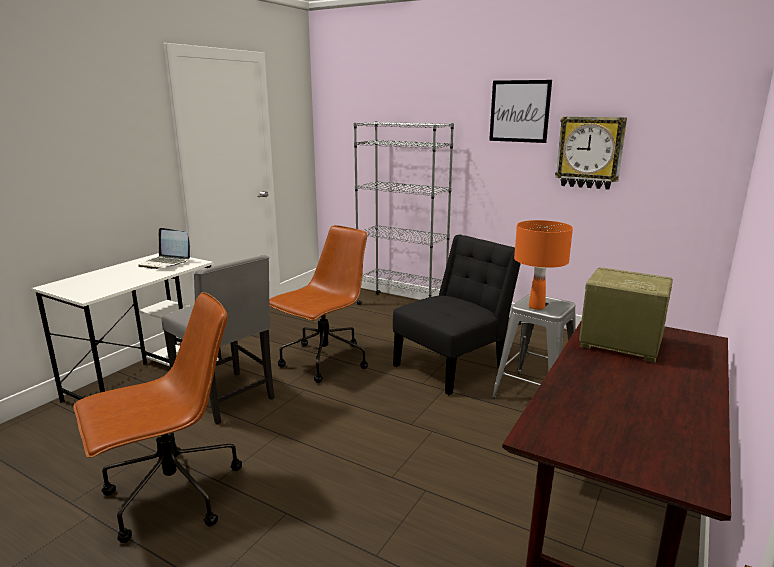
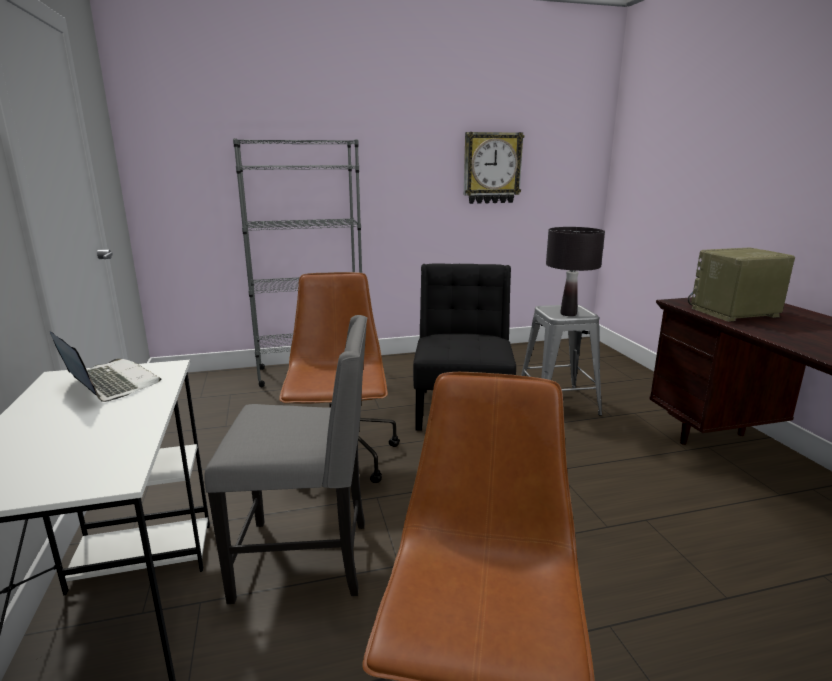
camera: 45 degrees left, 0 degrees up
laptop [138,228,190,269] -> laptop turned 120 degrees counterclockwise [50,331,161,402]
picture [489,80,552,143] -> none
orange table lamp [514,220,573,310] -> black table lamp [546,227,605,316]

